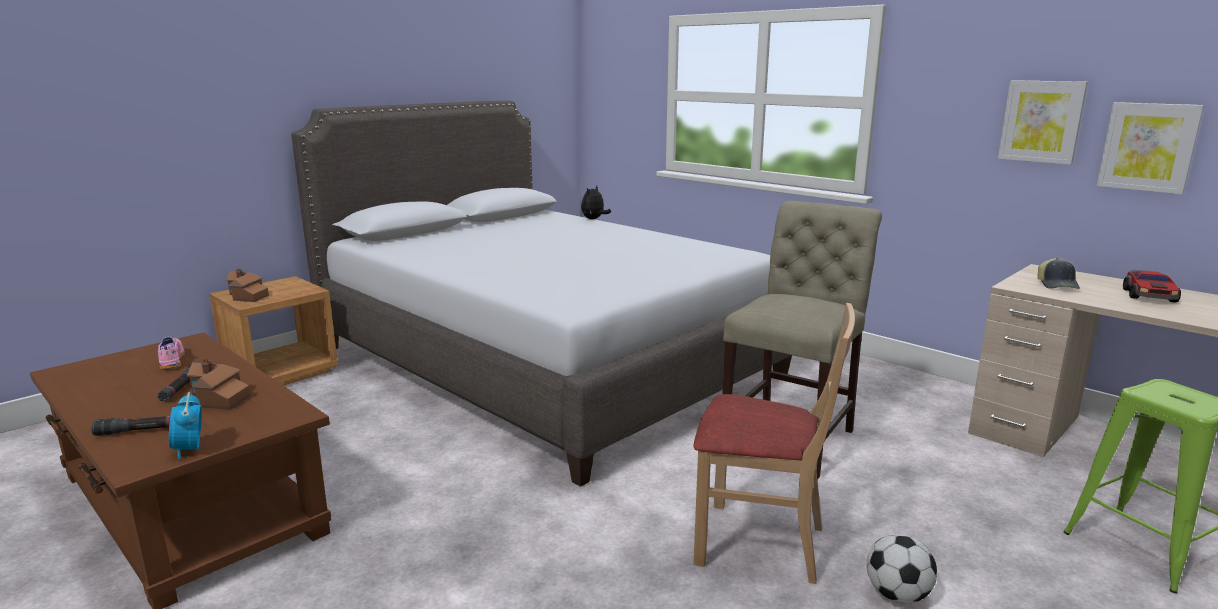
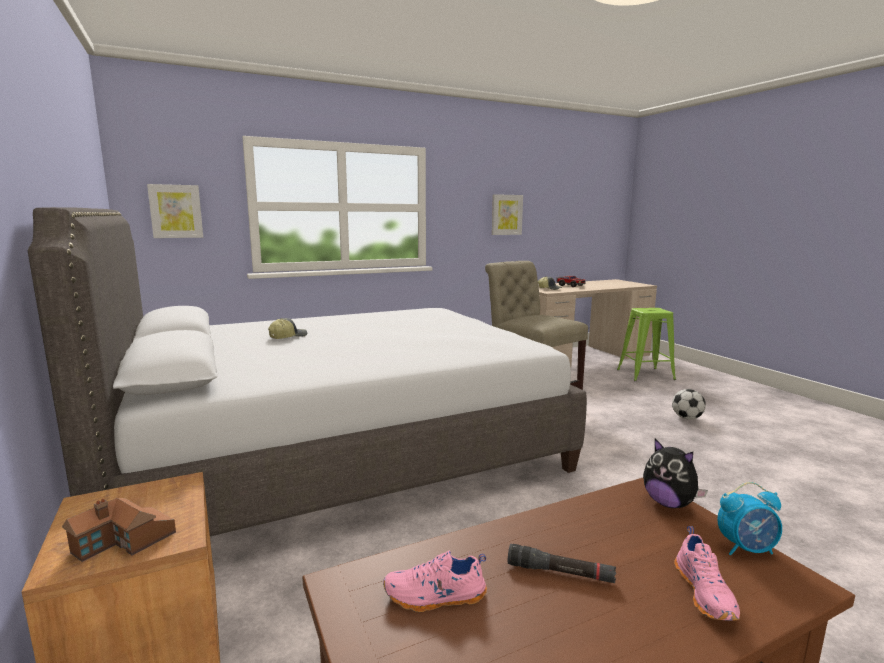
camera: 70 degrees left, 5 degrees down
black flashlight [91,416,170,436] -> pink shoe [675,526,740,621]
toy house [187,359,250,410] -> none
plush toy [581,186,611,219] -> plush toy moved to [643,439,708,508]
beige chair [693,303,855,584] -> none
picture [1097,102,1204,194] -> picture moved to [147,184,203,238]
none -> cap [268,318,307,339]

